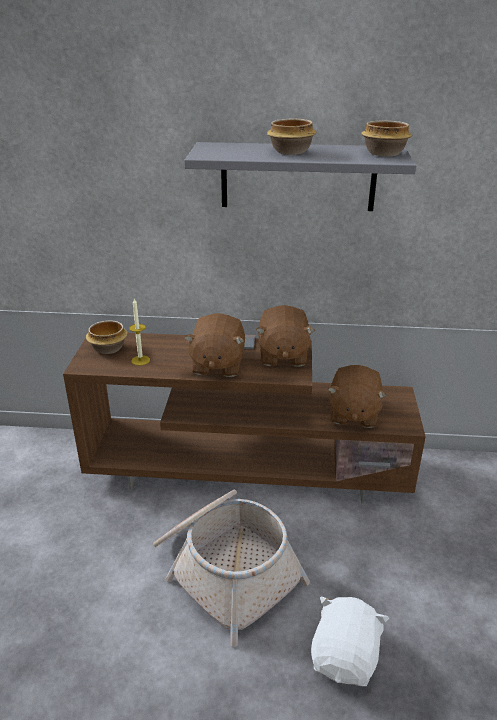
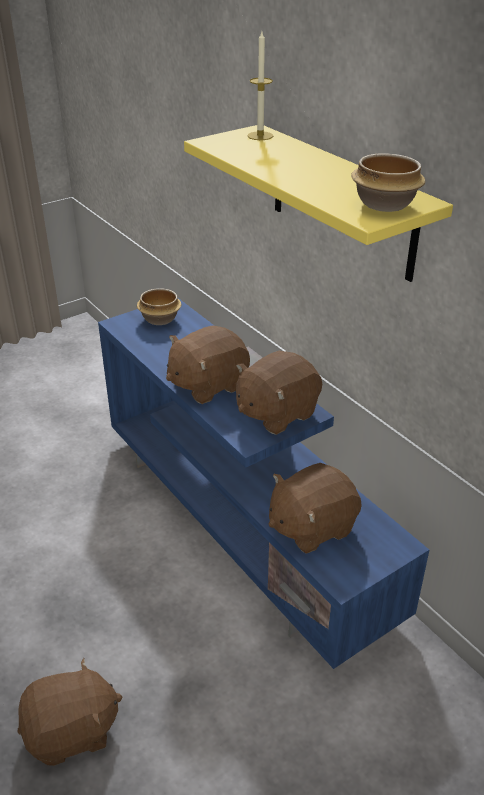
camera: 50 degrees right, 5 degrees up
brown tv stand [63,333,426,504] -> blue tv stand [98,297,429,669]
candle [129,299,150,366] -> candle moved to [247,32,273,140]
basket [153,489,310,647] -> none
grey shelf [184,142,417,211] -> yellow shelf [184,125,453,282]
bowl [267,119,317,155] -> none
white plush toy [311,596,389,686] -> brown plush toy [18,658,123,766]

